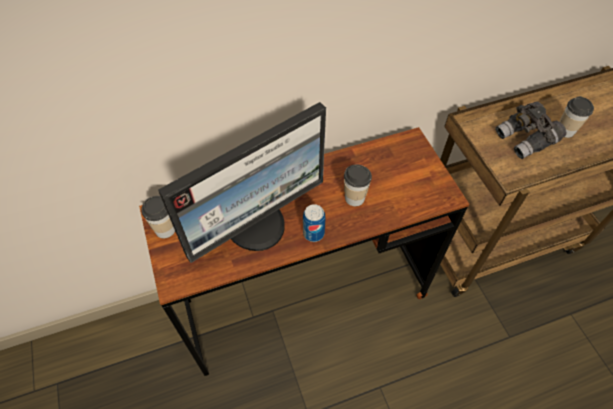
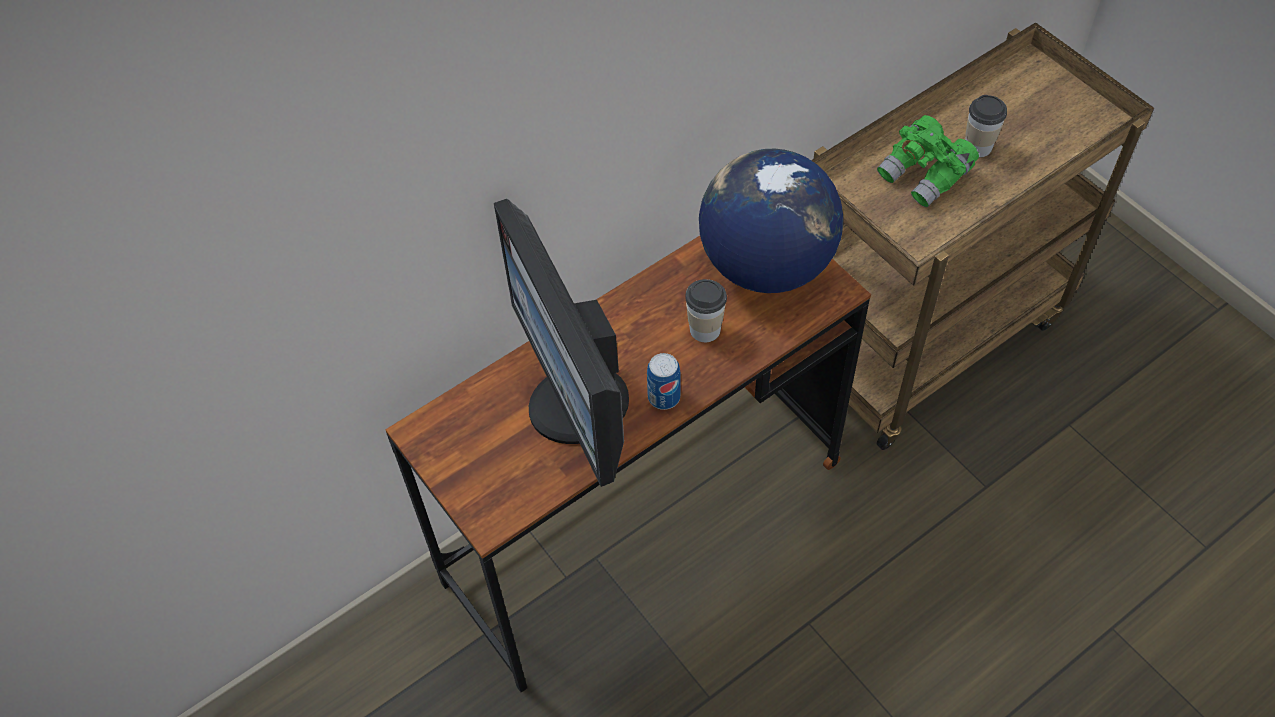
camera: 15 degrees left, 0 degrees up
cup [141,196,175,238] -> none
monitor [158,102,326,263] -> monitor turned 120 degrees clockwise [494,199,629,487]
grey binoculars [495,101,566,159] -> green binoculars [877,115,979,207]
none -> globe [699,149,844,293]

